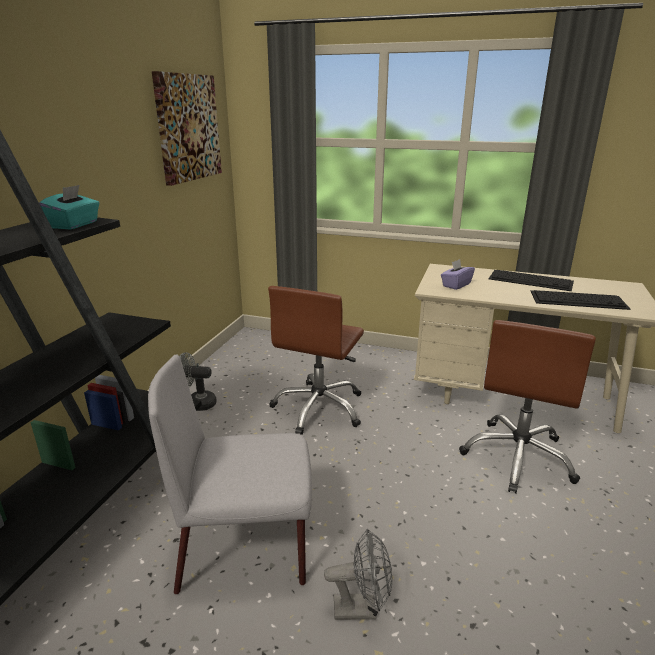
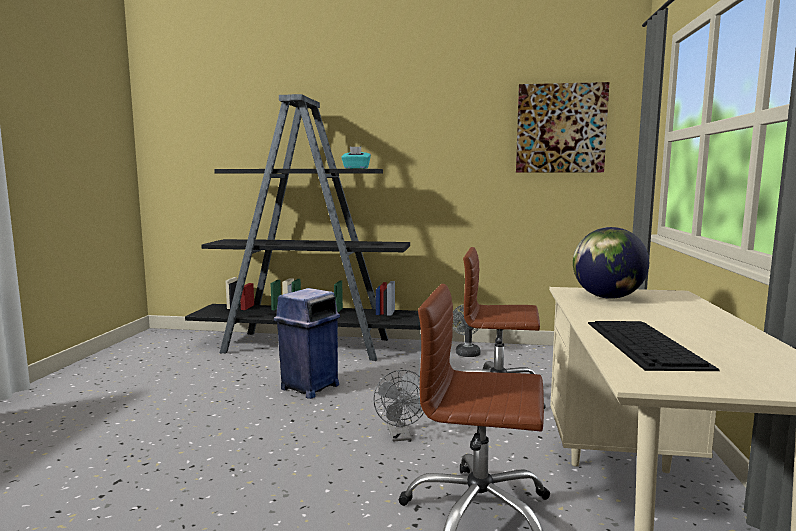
camera: 80 degrees right, 15 degrees down
grey chair [148,354,312,594] -> blue trash can [274,288,340,399]
grey fan [324,529,392,620] -> grey fan moved to [373,370,424,442]
purple tissue box [441,259,475,290] -> globe [573,227,649,299]
keyboard [488,270,574,291] -> none

